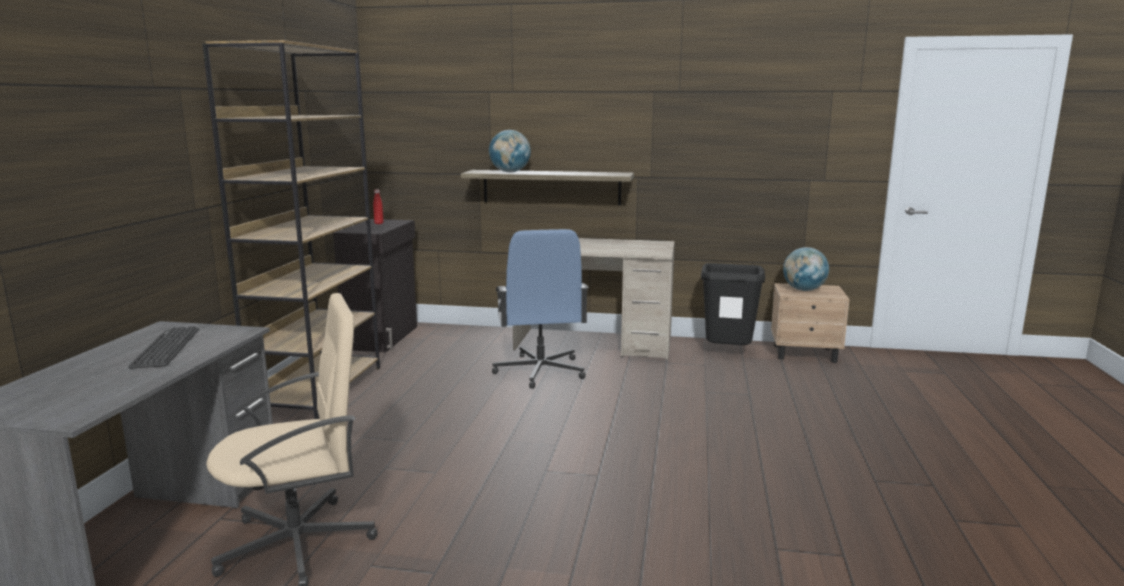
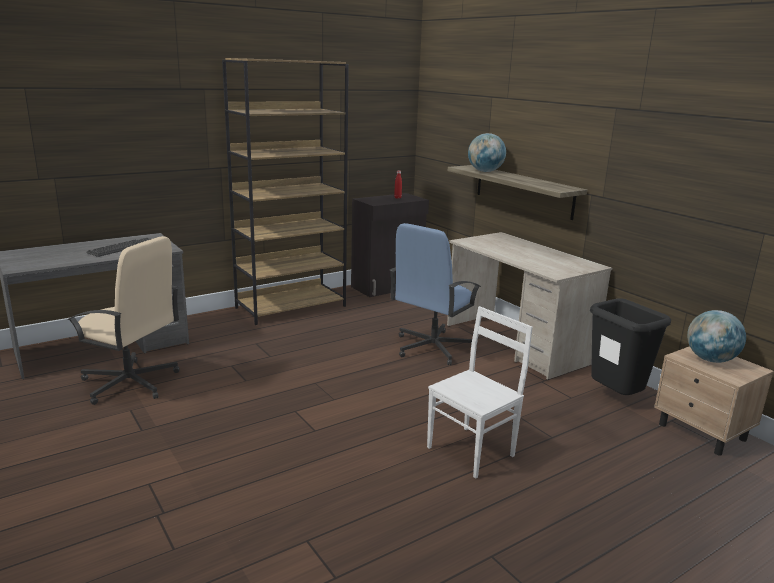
camera: 45 degrees right, 5 degrees up
none -> white chair [427,306,533,478]

